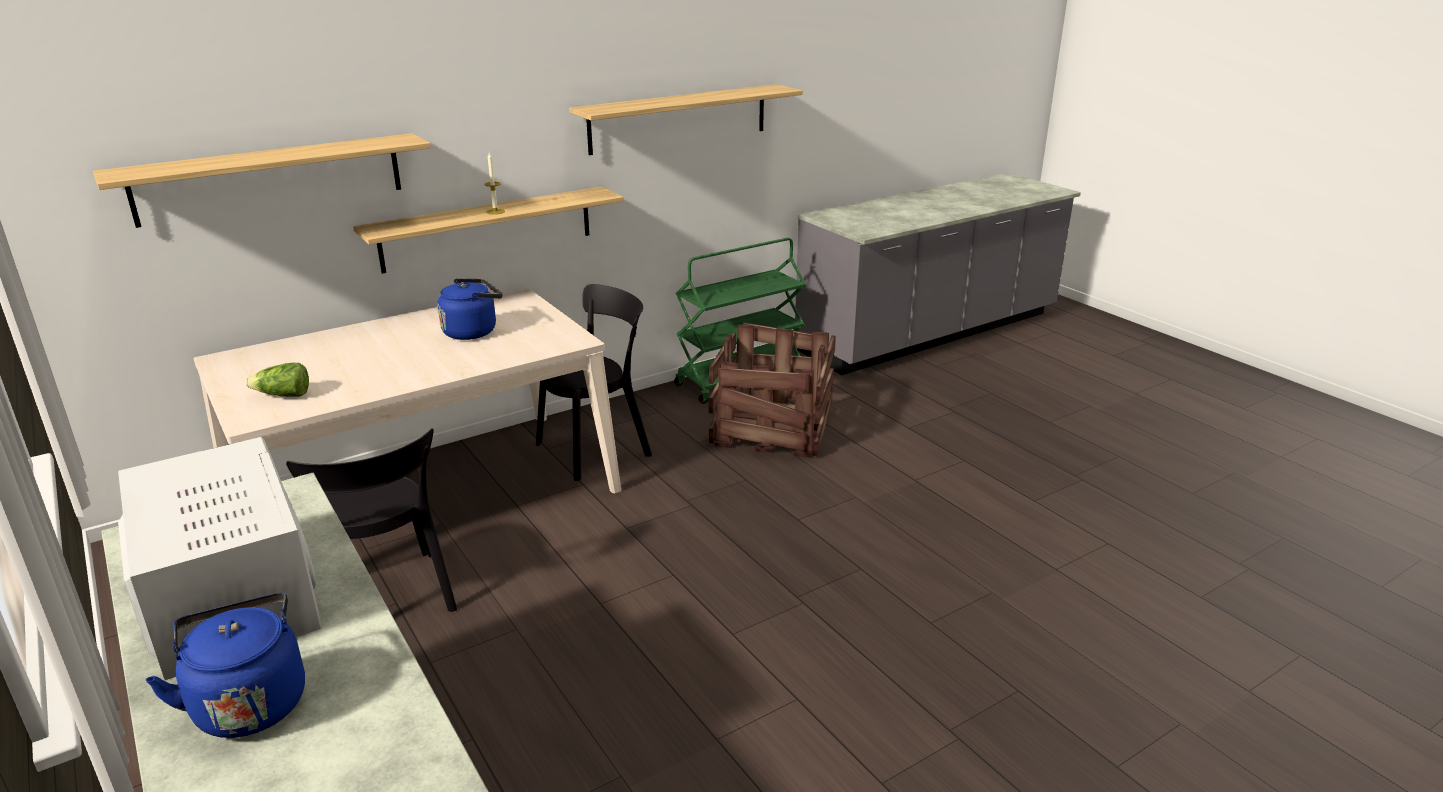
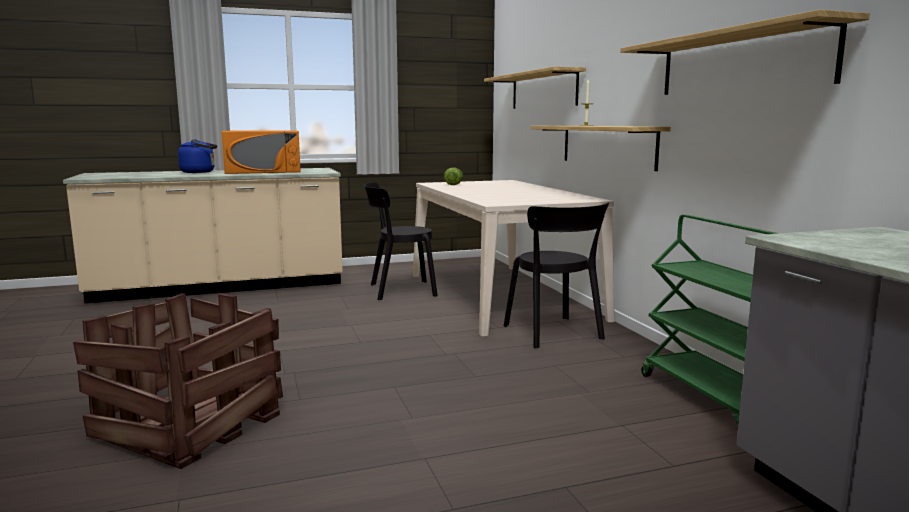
camera: 105 degrees right, 15 degrees down
white microwave [118,437,322,680] -> orange microwave [222,130,301,174]
blue kettle [437,279,502,340] -> none
crate [709,322,836,458] -> crate moved to [73,293,283,469]

